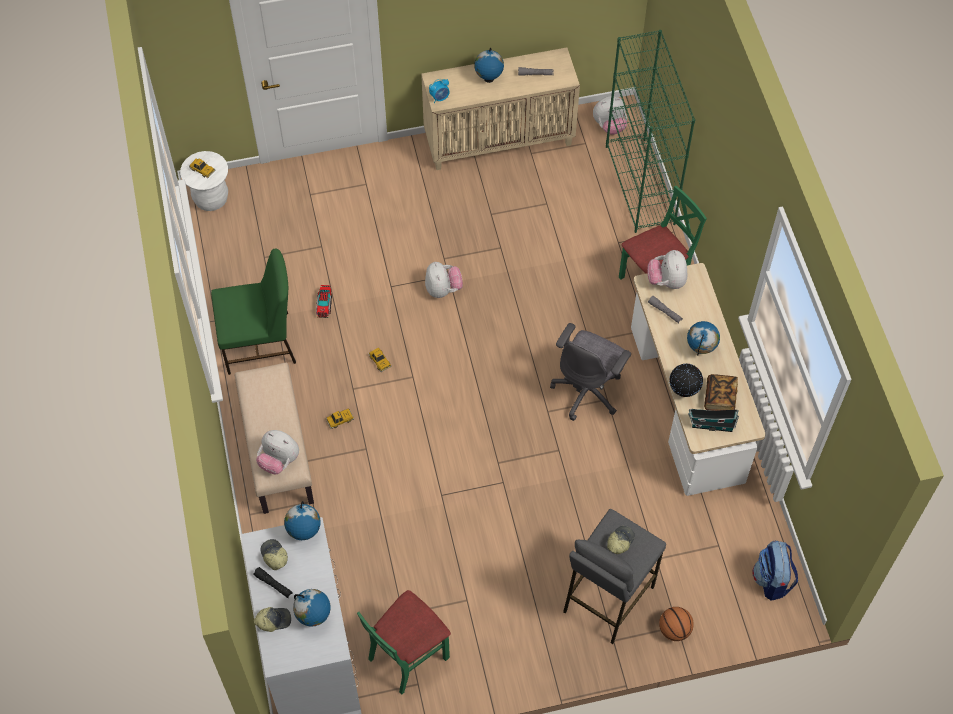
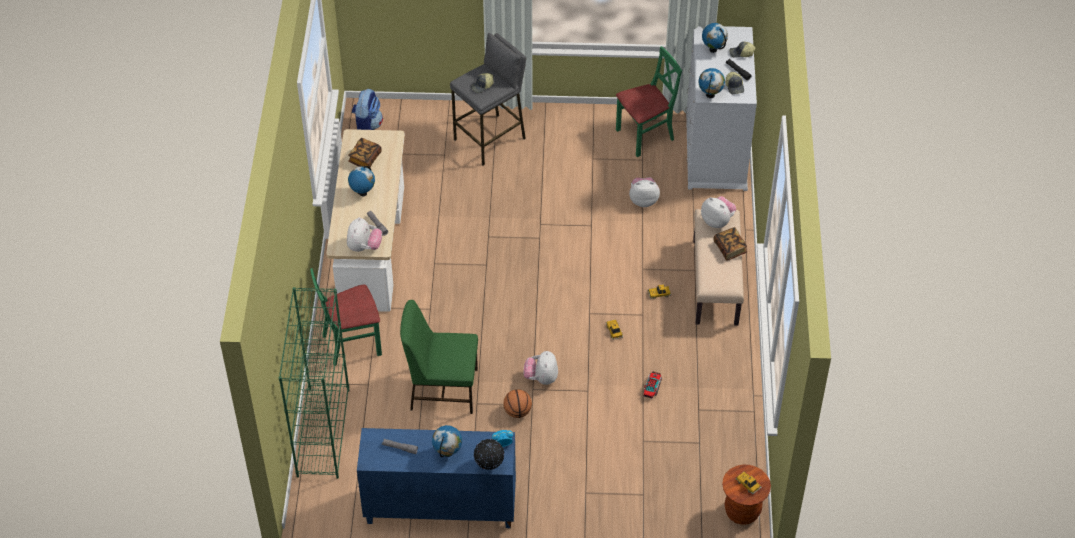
camera: 165 degrees left, 10 degrees down
white stool [180,151,228,211] -> brown stool [722,465,771,525]
green chair [211,249,296,375] -> green chair moved to [400,300,478,414]
beige cabinet [421,48,580,170] -> blue cabinet [357,428,516,528]
grey office chair [550,323,631,421] -> none
plush toy [593,96,627,135] -> plush toy moved to [629,177,660,207]
basketball [659,607,694,641] -> basketball moved to [503,389,532,418]
globe [669,364,703,397] -> globe moved to [474,439,504,470]
toy house [688,409,739,432] -> none
none -> book [713,227,747,261]

